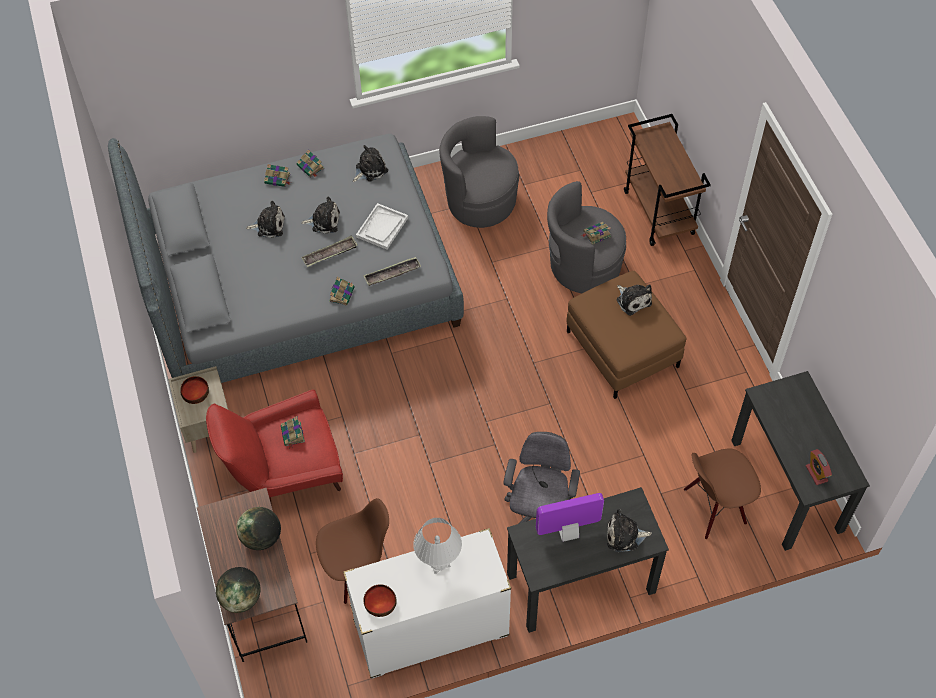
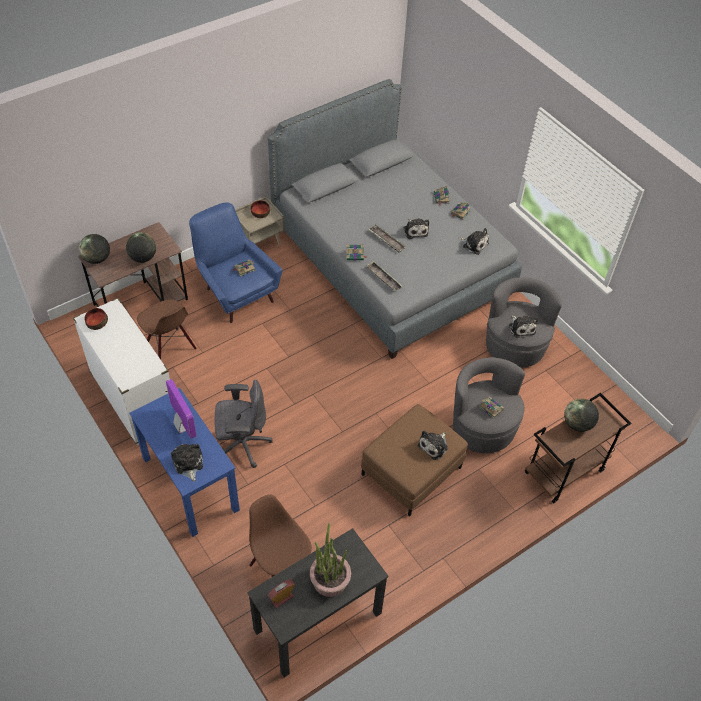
camera: 70 degrees right, 5 degrees down
red armchair [206,390,343,506] -> blue armchair [189,203,282,323]
plush toy [246,201,285,238] -> plush toy moved to [509,315,538,338]
white tray [356,203,408,249] -> none
white table lamp [413,518,462,575] -> none
black desk [507,487,669,633] -> blue desk [129,388,240,537]
none -> potted plant [310,523,351,597]
none -> globe [564,398,599,432]

